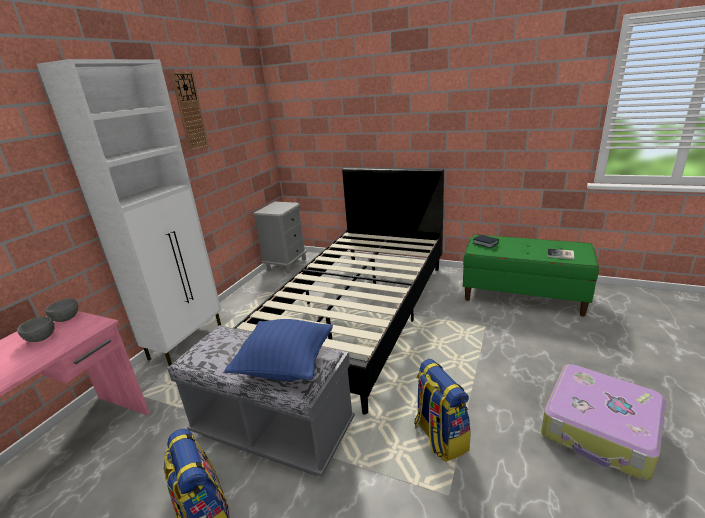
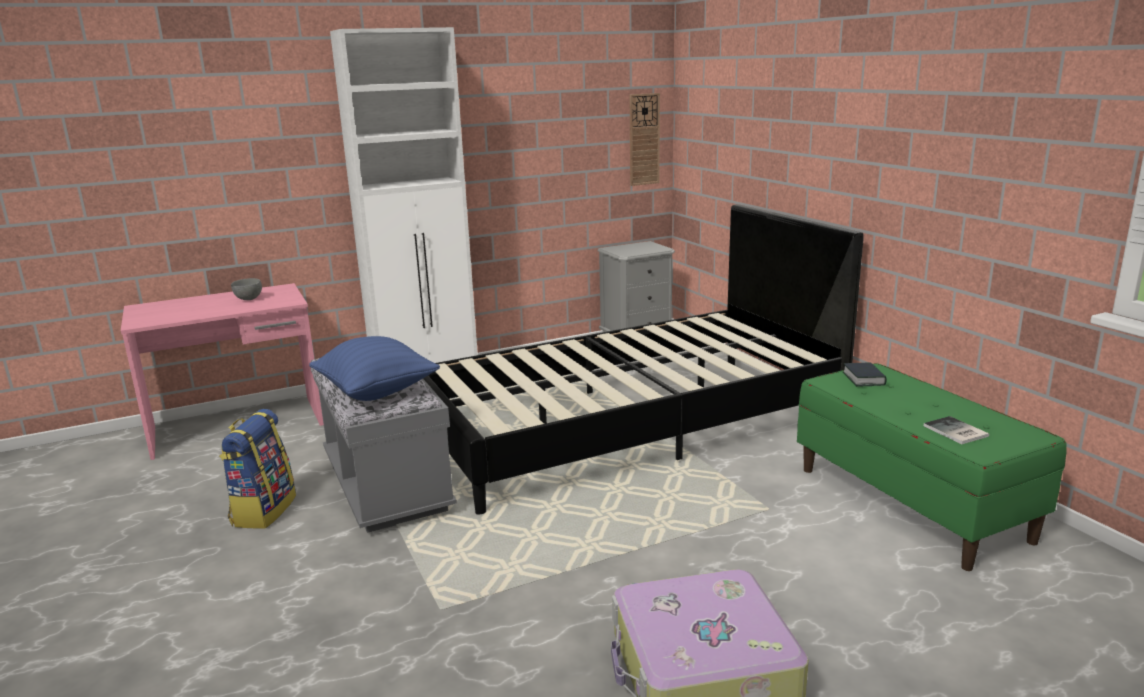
camera: 40 degrees right, 5 degrees down
grey bowl [45,298,78,322] -> none
wall clock [171,72,209,151] -> wall clock moved to [630,93,660,186]
backpack [414,359,471,462] -> none

